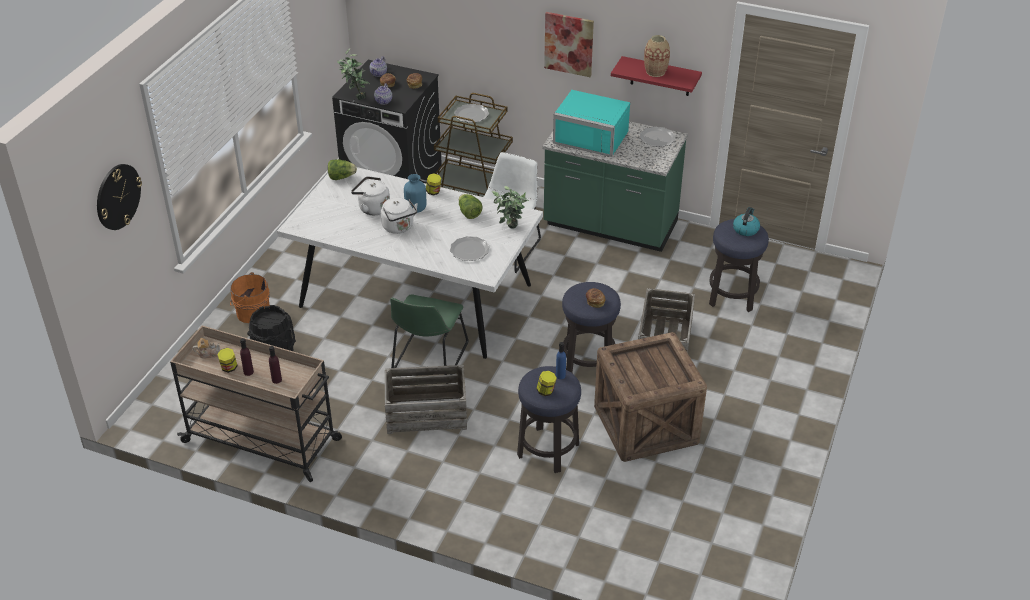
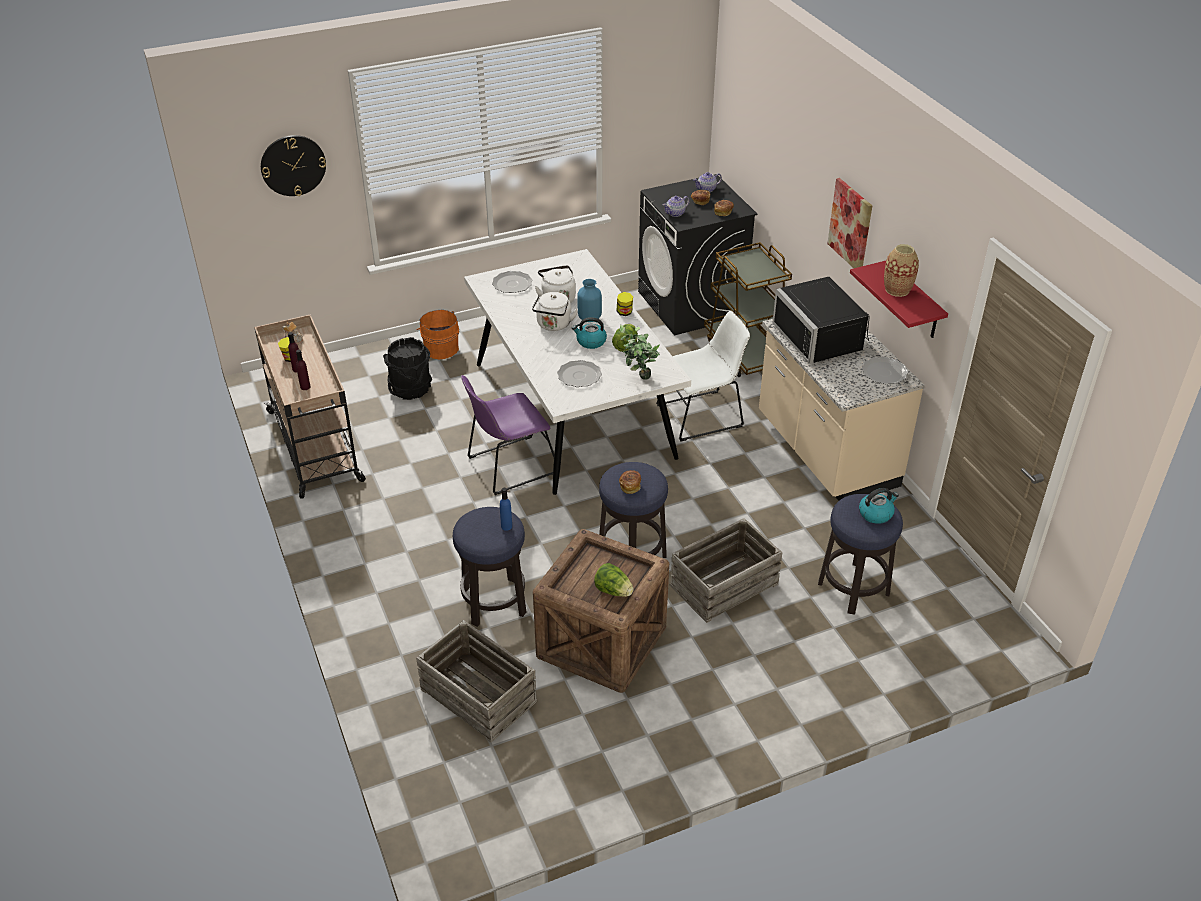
camera: 45 degrees right, 0 degrees up
lettuce [328,159,357,180] -> lettuce moved to [594,563,634,597]
potted plant [337,49,370,100] -> none
crate [385,365,467,434] -> crate moved to [416,620,537,743]
green chair [390,294,469,384] -> purple chair [461,375,554,495]
plate [454,104,489,123] -> plate moved to [492,271,532,293]
jar [536,371,557,396] -> none
green counter [542,121,688,252] -> beige counter [759,319,925,501]
turquoise microwave [553,90,630,157] -> black microwave [772,277,870,364]
none -> kettle [572,317,607,349]

